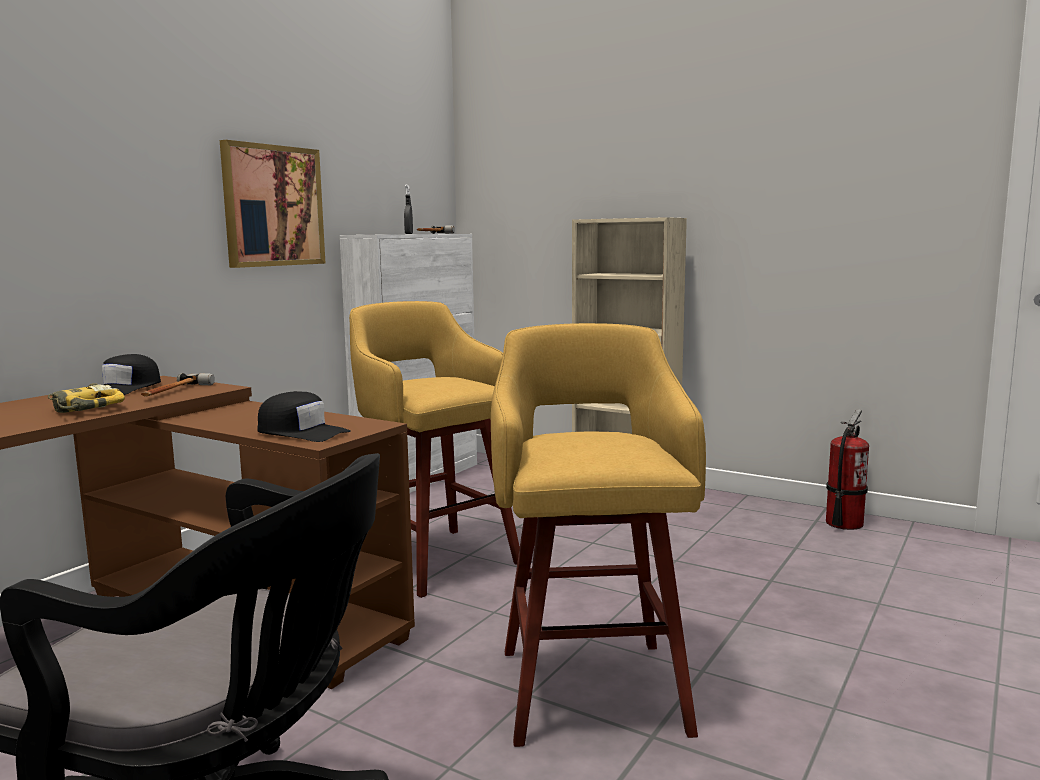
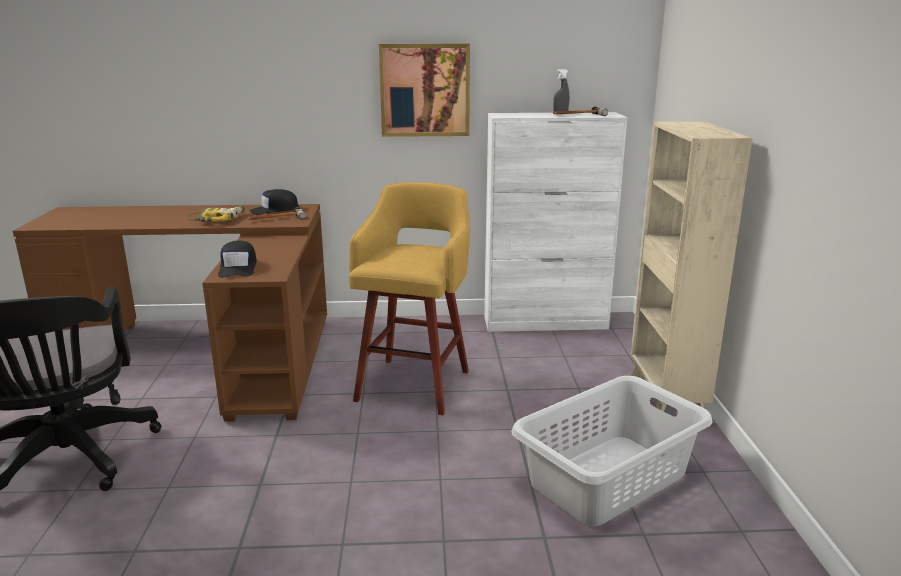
camera: 55 degrees right, 10 degrees up
yellow stool [491,323,706,747] -> none
fire extinguisher [826,409,869,530] -> none
none -> grey laundry basket [511,376,712,526]

